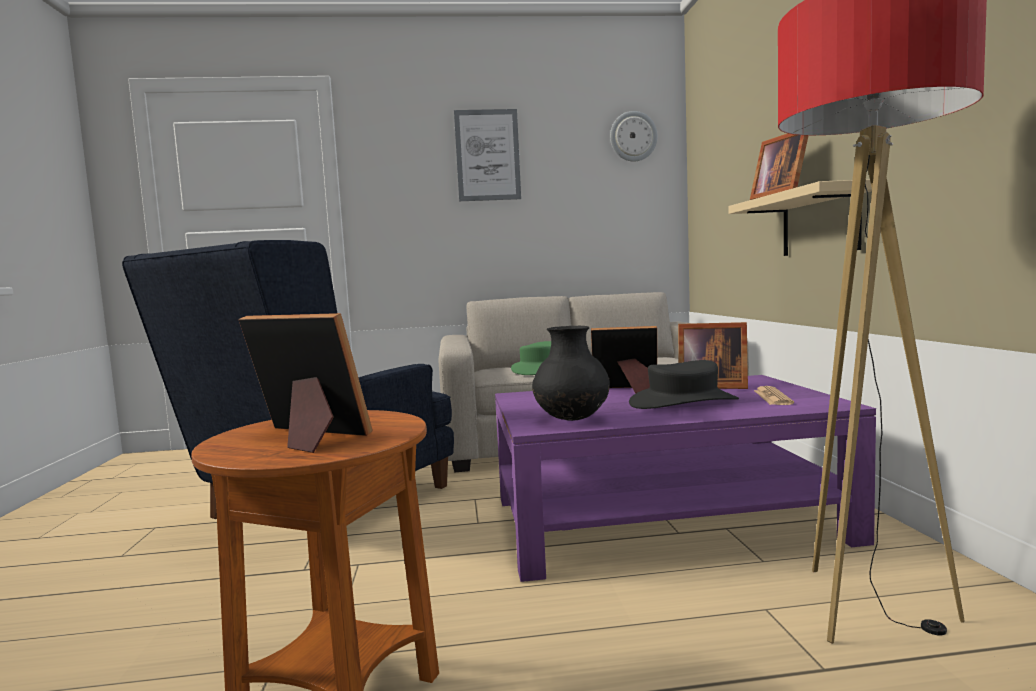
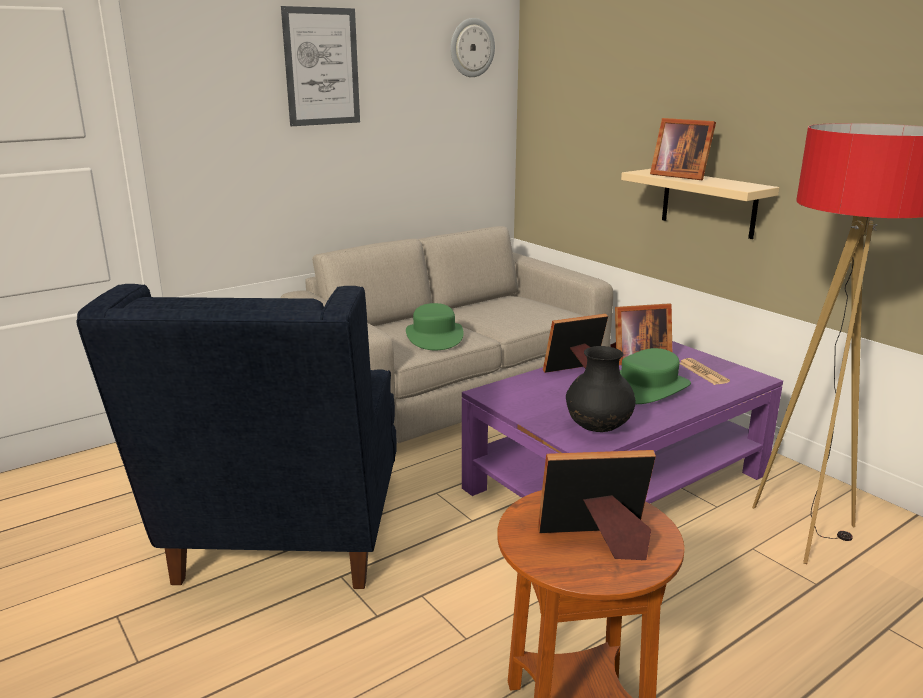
camera: 30 degrees left, 15 degrees up
black hat [629,360,739,409] -> green hat [620,348,691,404]

